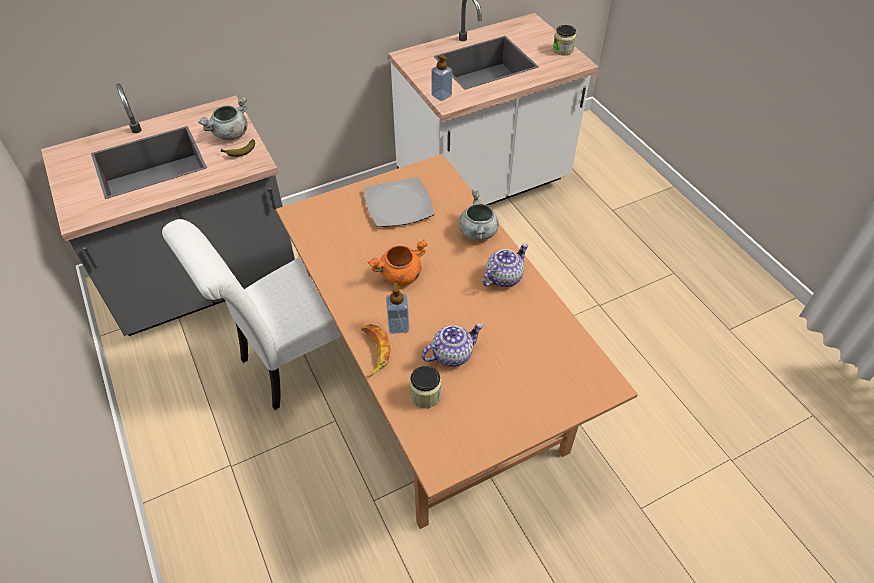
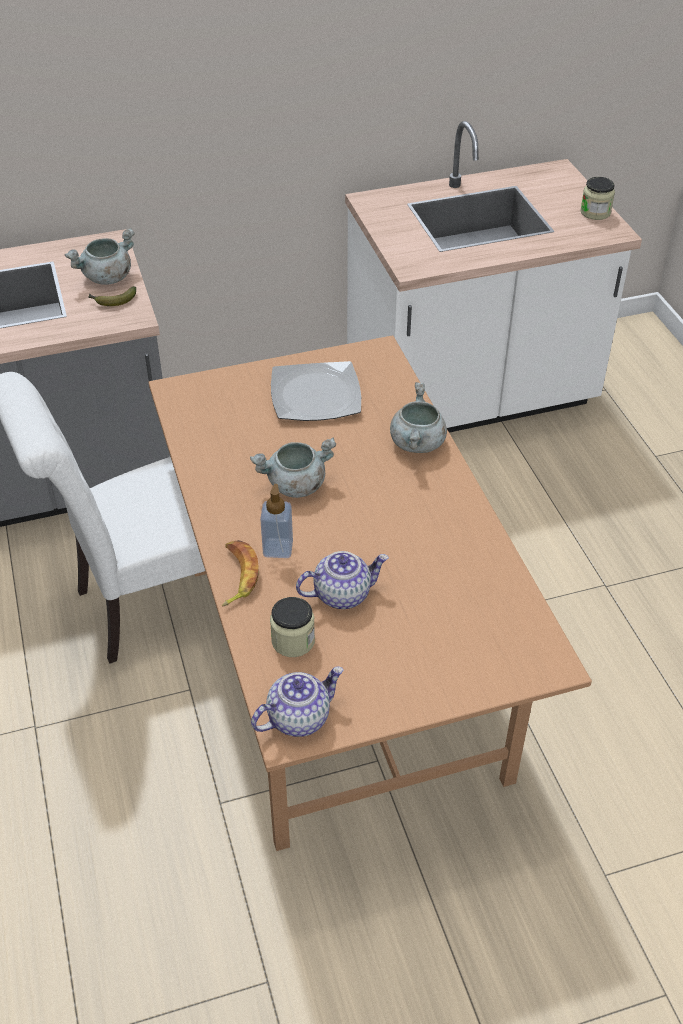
camera: 10 degrees right, 5 degrees down
orange cooking pot [368,239,427,286] -> grey cooking pot [250,437,336,498]
soap dispenser [431,55,452,101] -> none
teapot [482,243,528,287] -> teapot moved to [251,666,344,737]

